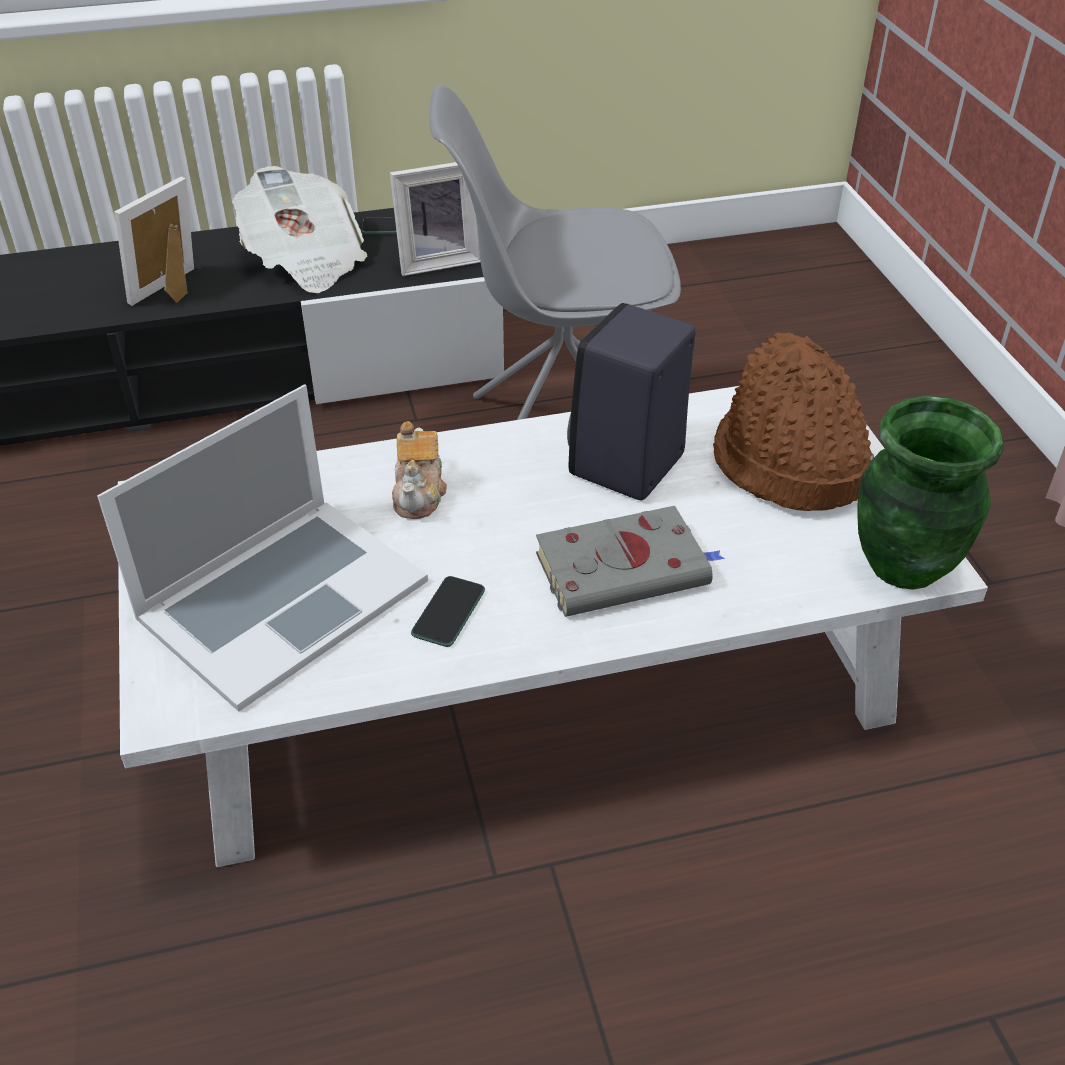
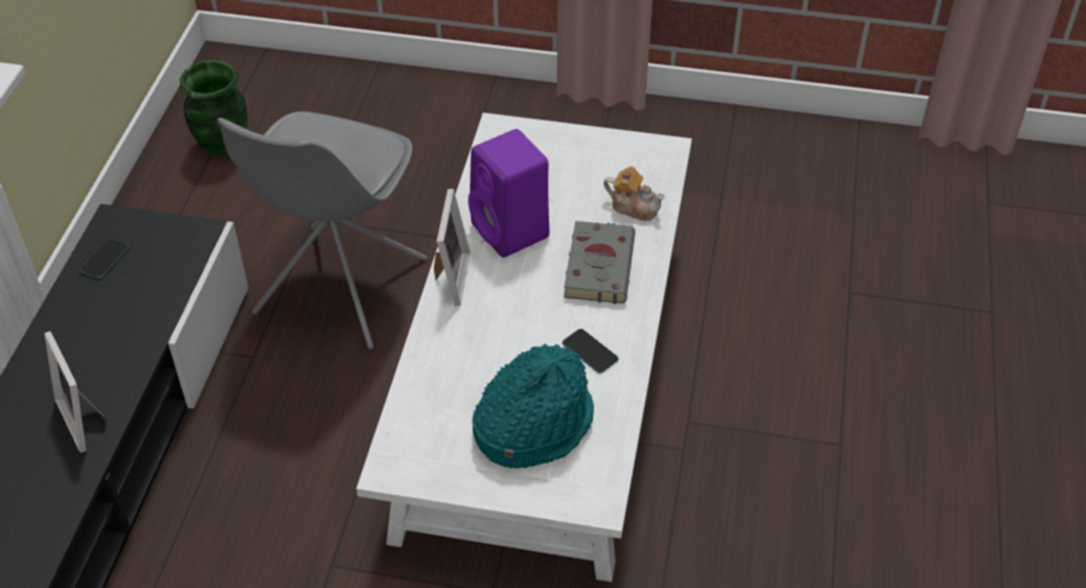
camera: 65 degrees left, 5 degrees up
laptop [97,384,428,712] -> turquoise hat [472,344,594,468]
newspaper [233,166,368,293] -> none
picture frame [390,162,480,276] -> picture frame moved to [434,189,471,306]
teapot [392,421,447,519] -> teapot moved to [604,166,665,221]
black speaker [567,303,696,500] -> purple speaker [468,129,549,258]
brown hat [713,332,874,511] -> none
green vase [858,396,1004,590] -> green vase moved to [180,60,247,157]

